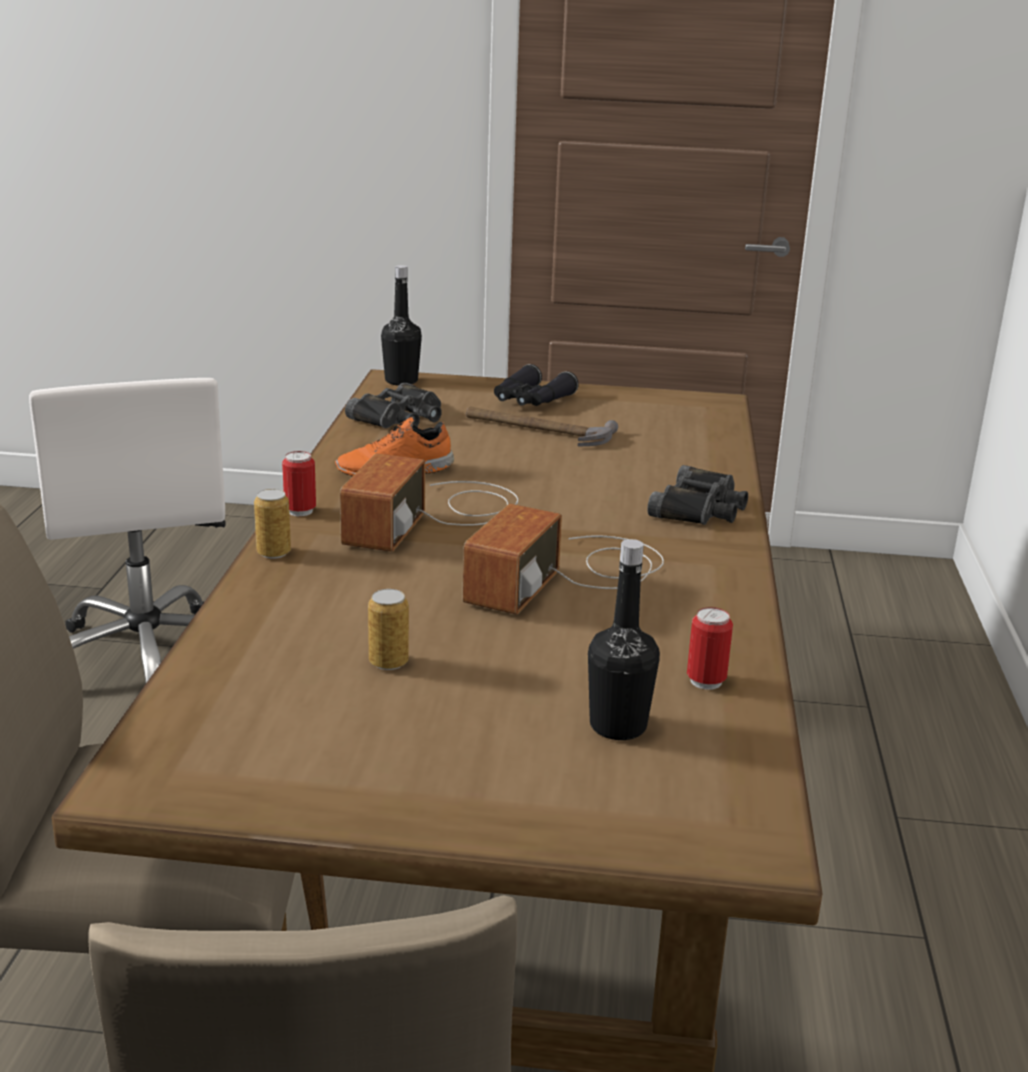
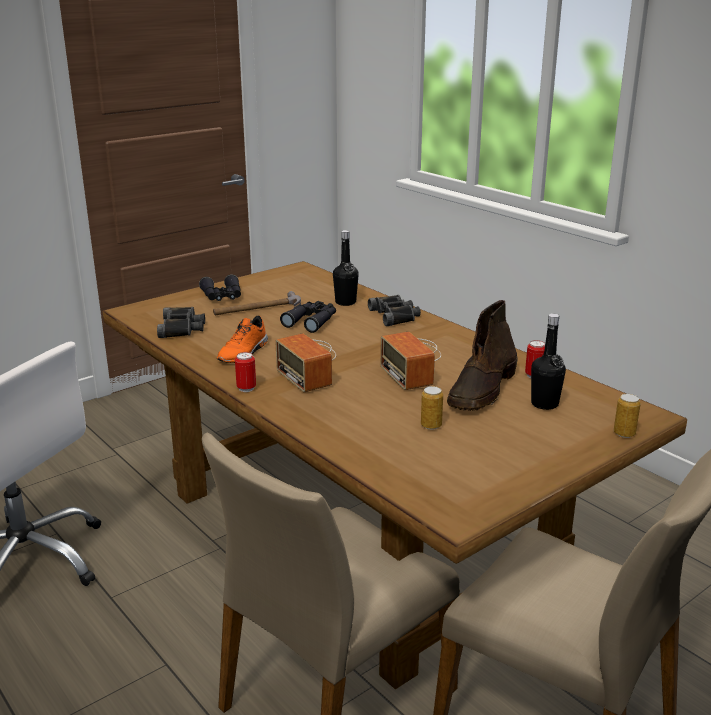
camera: 45 degrees left, 0 degrees up
can [254,489,291,559] -> can moved to [614,394,640,438]
black bottle [381,265,422,386] -> black bottle moved to [333,230,359,306]
none -> black binoculars [280,301,336,333]
none -> brown boot [447,300,517,411]

